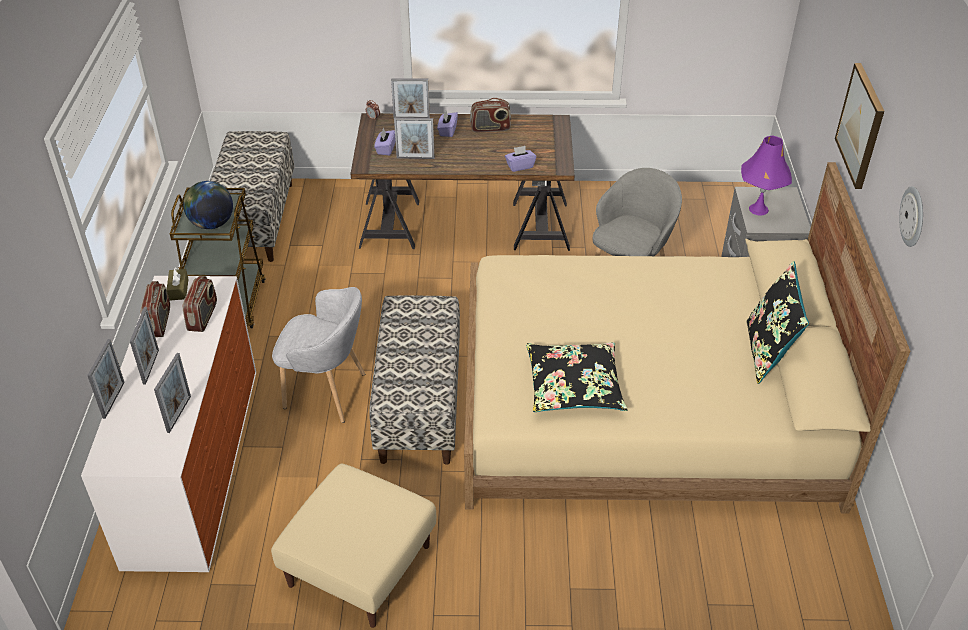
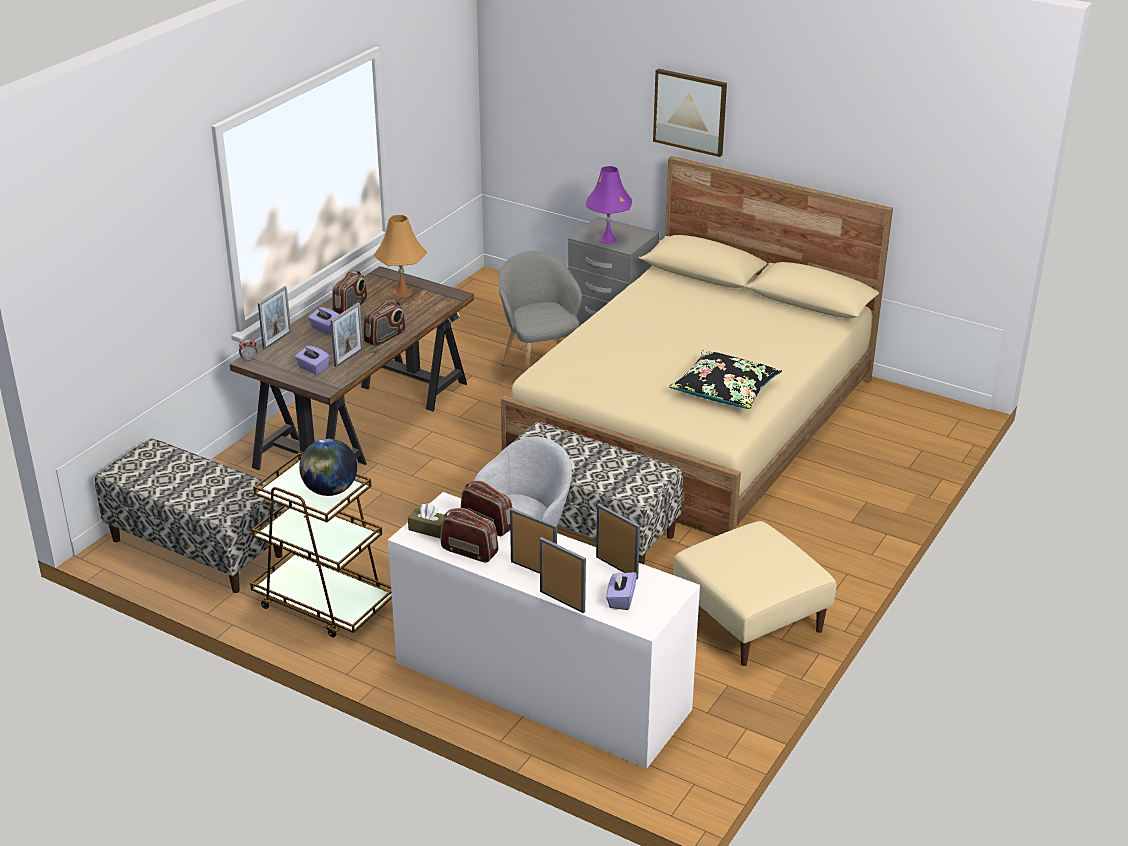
camera: 60 degrees left, 10 degrees down
purple tissue box [505,146,536,172] -> purple tissue box moved to [606,570,637,610]
black pillow [746,261,809,384] -> none
wall clock [899,186,923,247] -> none
none -> radio [363,300,406,346]
none -> orange table lamp [373,215,427,297]

